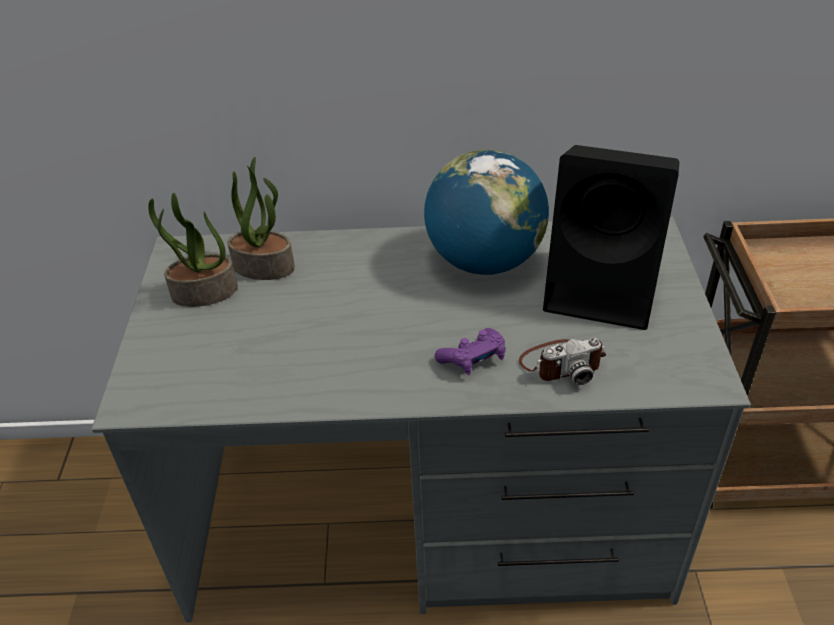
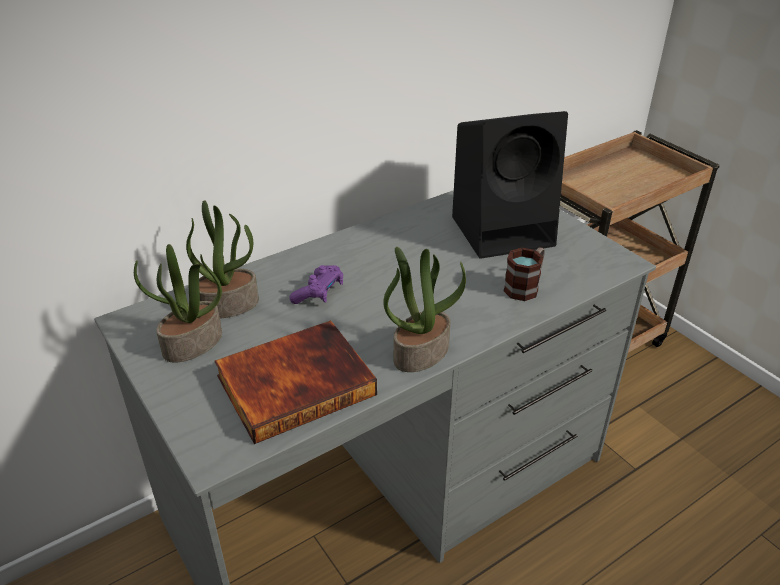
camera: 35 degrees left, 5 degrees down
globe [424,150,549,275] -> none
purple game controller [435,328,506,375] -> purple game controller moved to [289,265,343,304]
camera [519,338,606,385] -> mug [503,247,545,301]
none -> book [214,320,377,444]
none -> potted plant [383,247,466,372]

